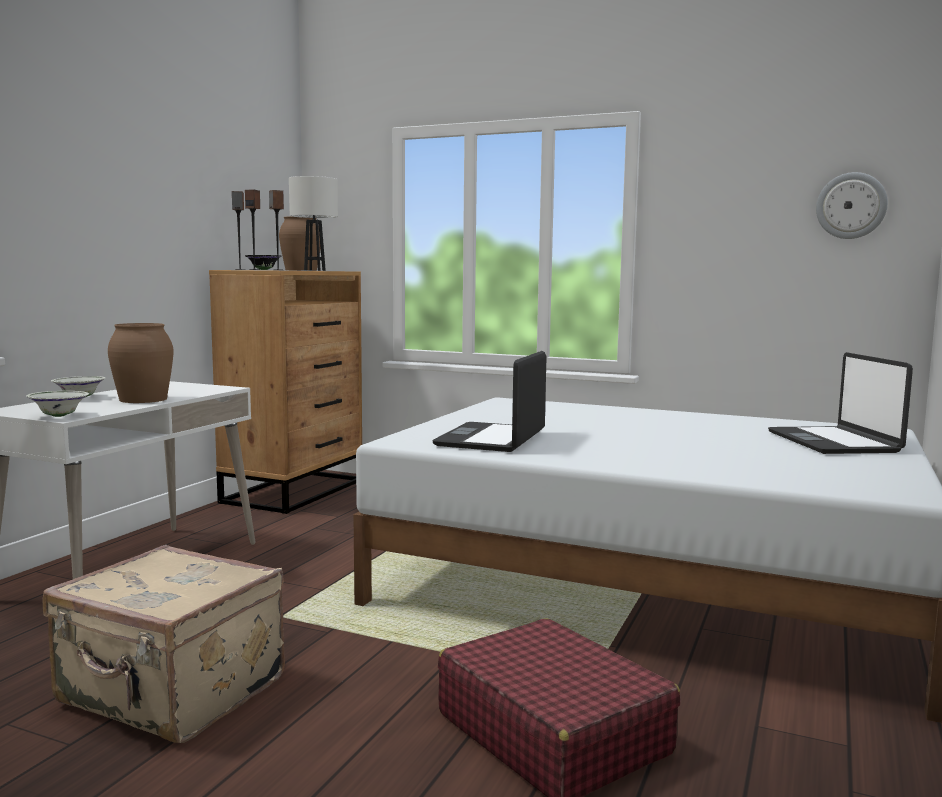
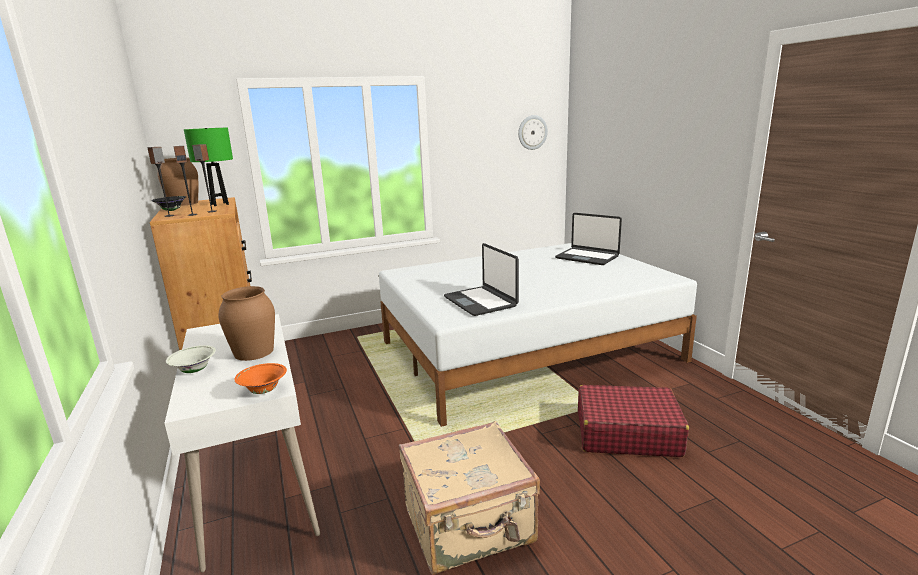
camera: 45 degrees left, 10 degrees up
white bowl [26,391,89,417] -> orange bowl [234,363,287,394]
white table lamp [289,176,338,271] -> green table lamp [184,128,233,206]

